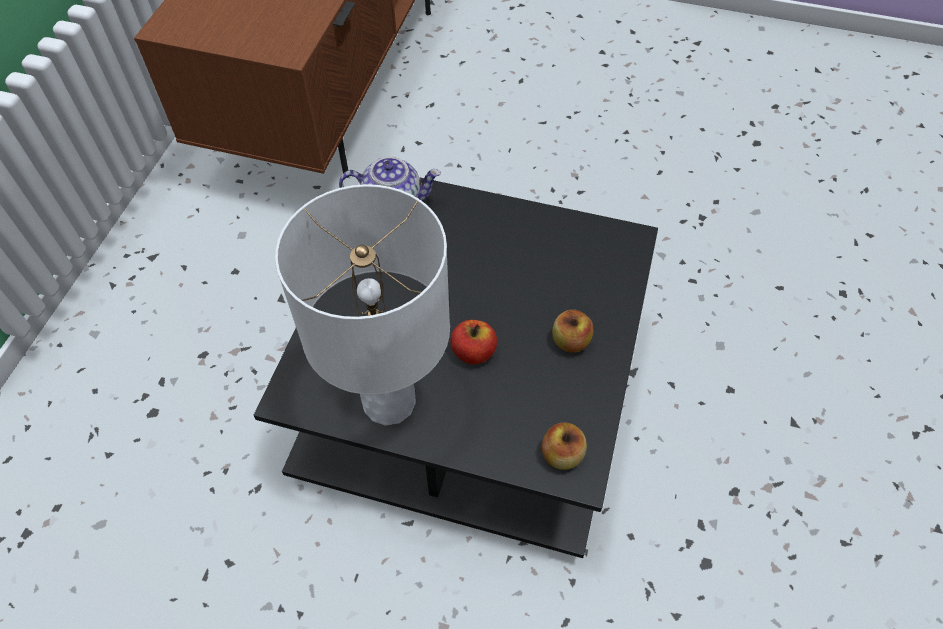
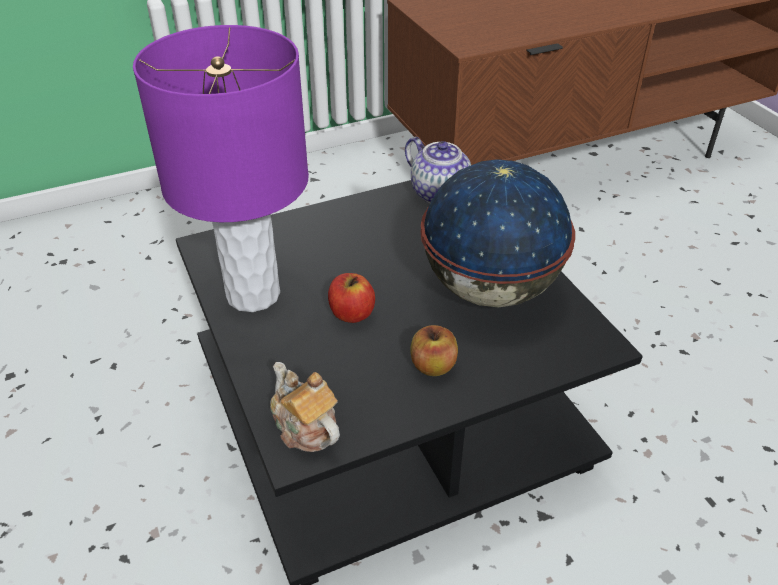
camera: 50 degrees right, 15 degrees down
white table lamp [275,184,450,426] -> purple table lamp [133,25,309,312]
apple [542,423,587,470] -> teapot [270,362,340,452]
none -> globe [420,159,575,307]

